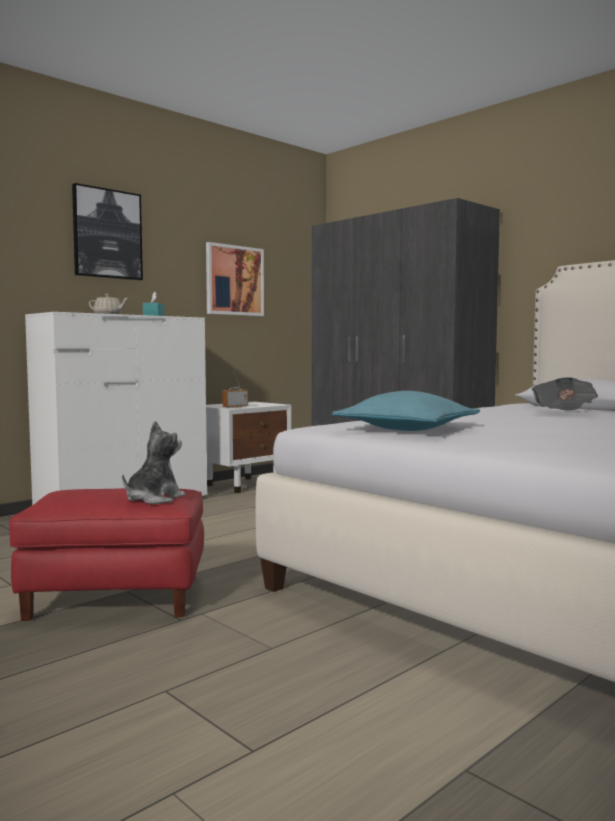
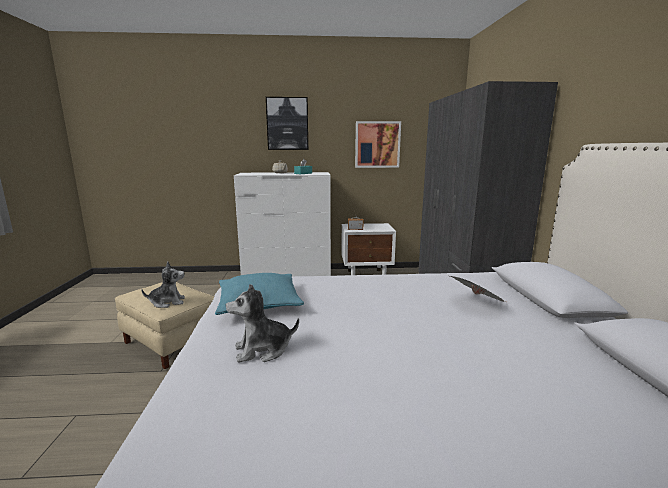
camera: 40 degrees right, 10 degrees up
red ottoman [9,488,204,621] -> beige ottoman [115,282,214,369]
none -> plush toy [226,284,299,363]

